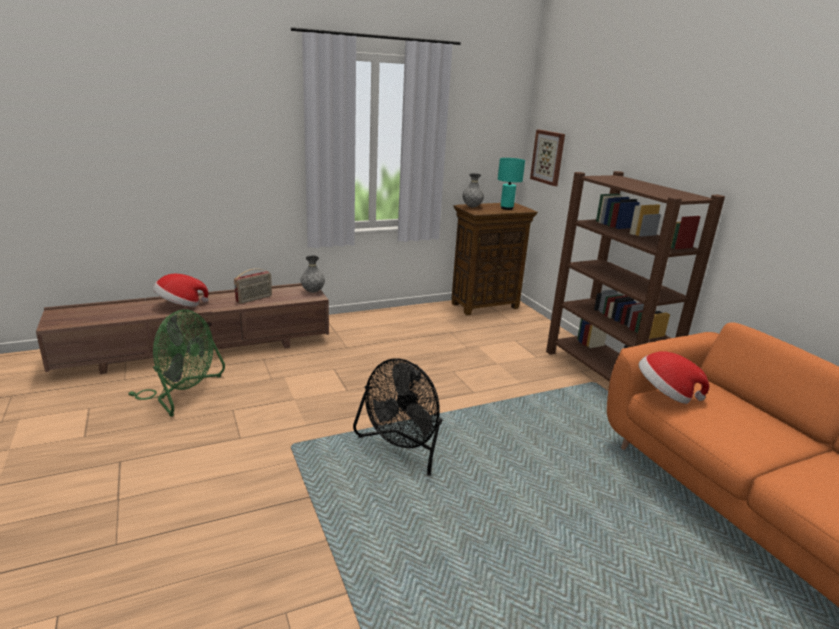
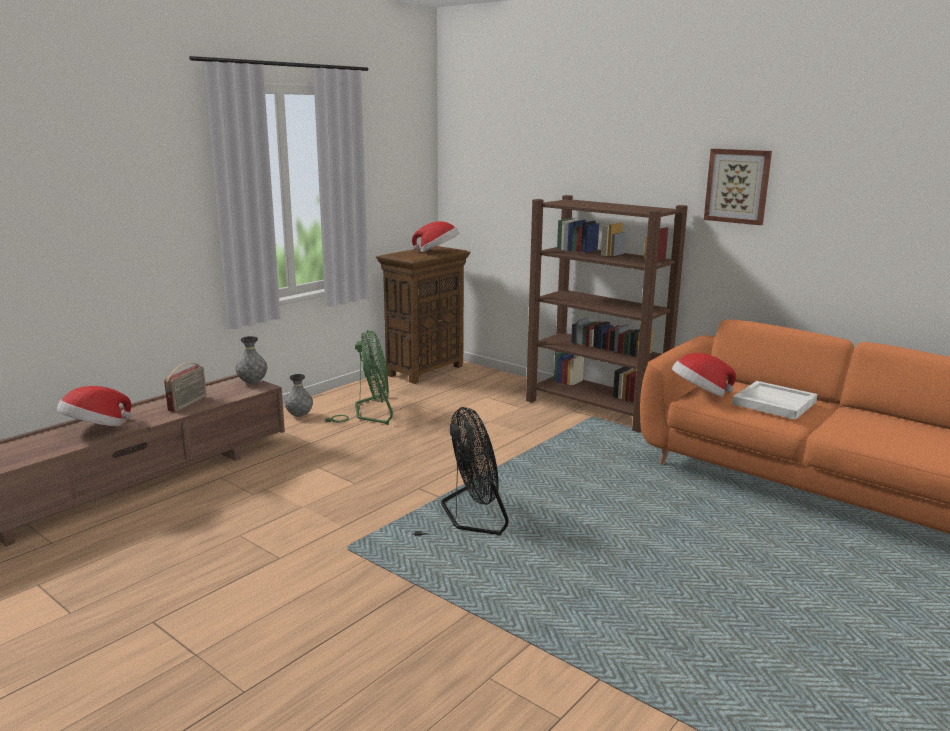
camera: 25 degrees left, 5 degrees down
green fan [128,309,225,417] -> green fan moved to [324,330,393,425]
black fan [353,358,443,476] -> black fan turned 120 degrees counterclockwise [412,407,509,536]
grey vase [463,173,484,207] -> grey vase moved to [285,374,313,417]
turquoise table lamp [498,158,525,210] -> hat [412,221,459,252]
picture [530,130,565,186] -> picture moved to [704,149,772,225]
none -> white tray [732,381,817,420]

